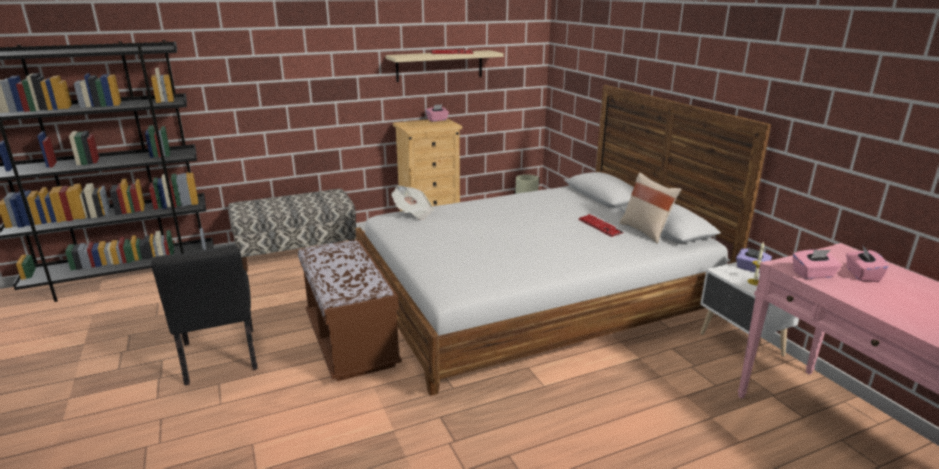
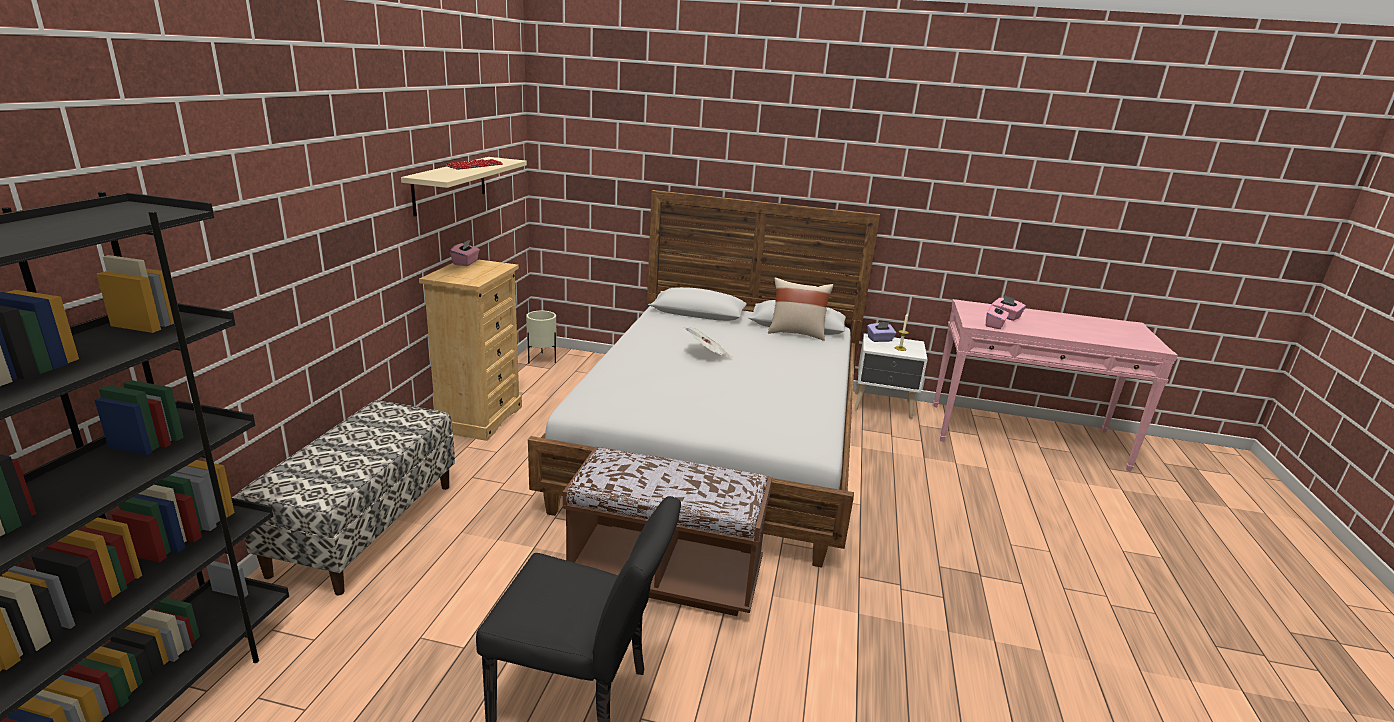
camera: 55 degrees left, 0 degrees up
newspaper [391,185,434,220] -> newspaper moved to [684,327,732,357]
keyboard [578,214,623,237] -> none

